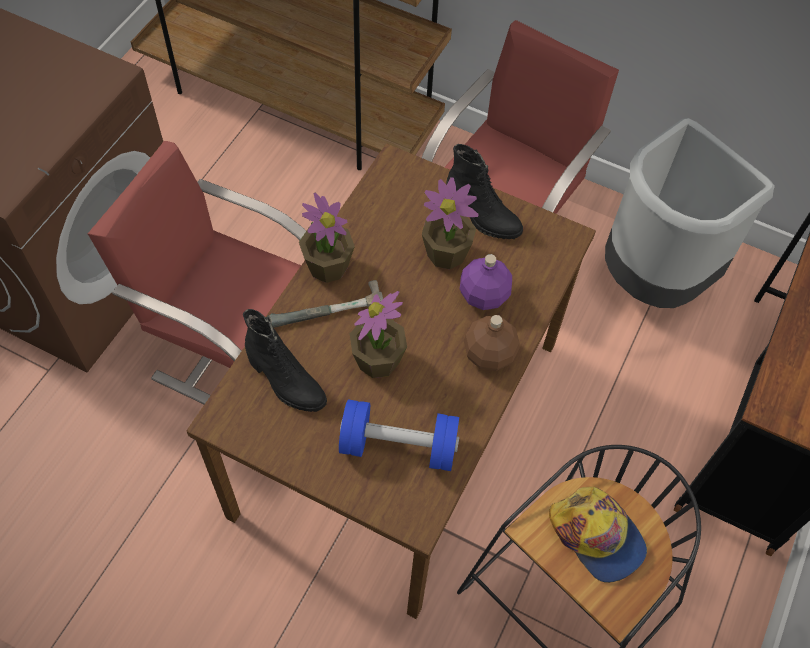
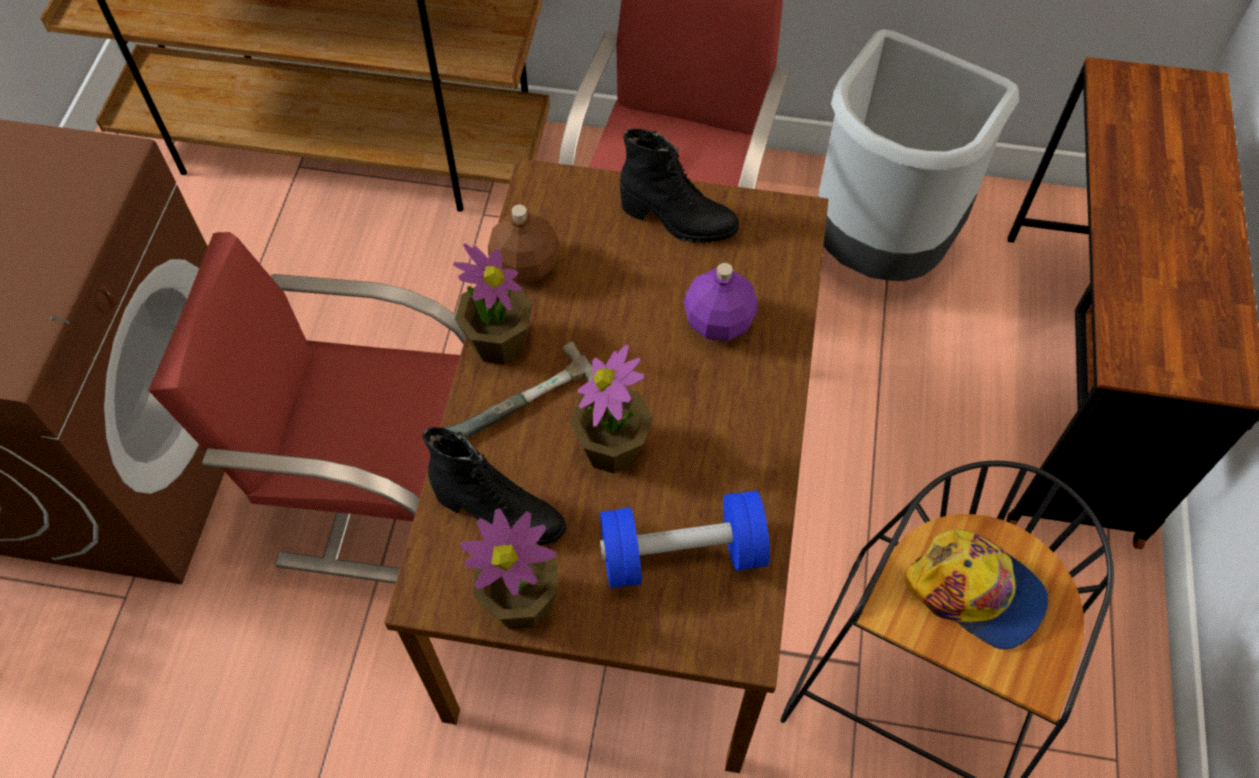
camera: 15 degrees left, 0 degrees up
potted plant [422,177,479,269] -> potted plant moved to [460,509,558,630]
brown bottle [464,315,520,371] -> brown bottle moved to [488,204,560,283]

